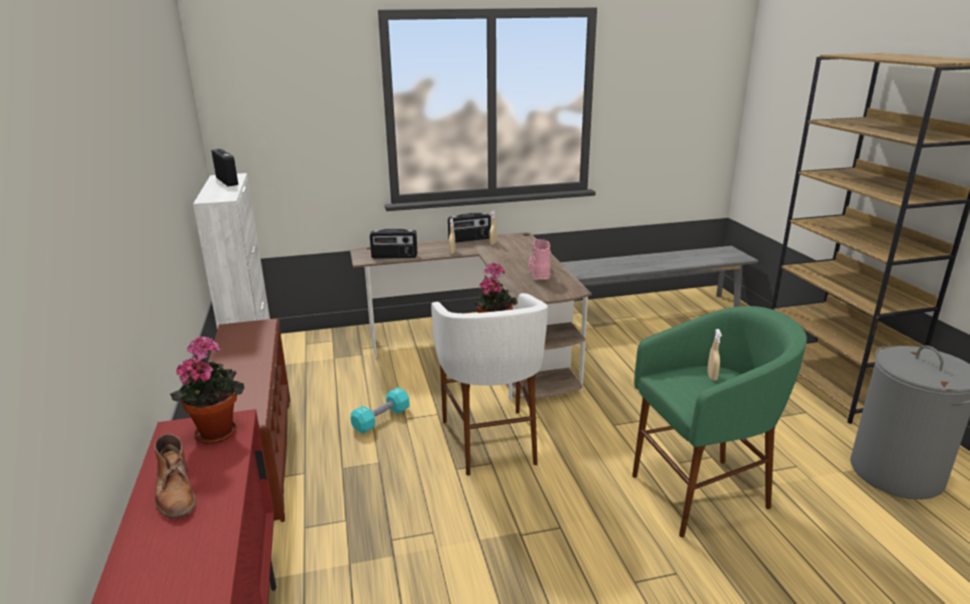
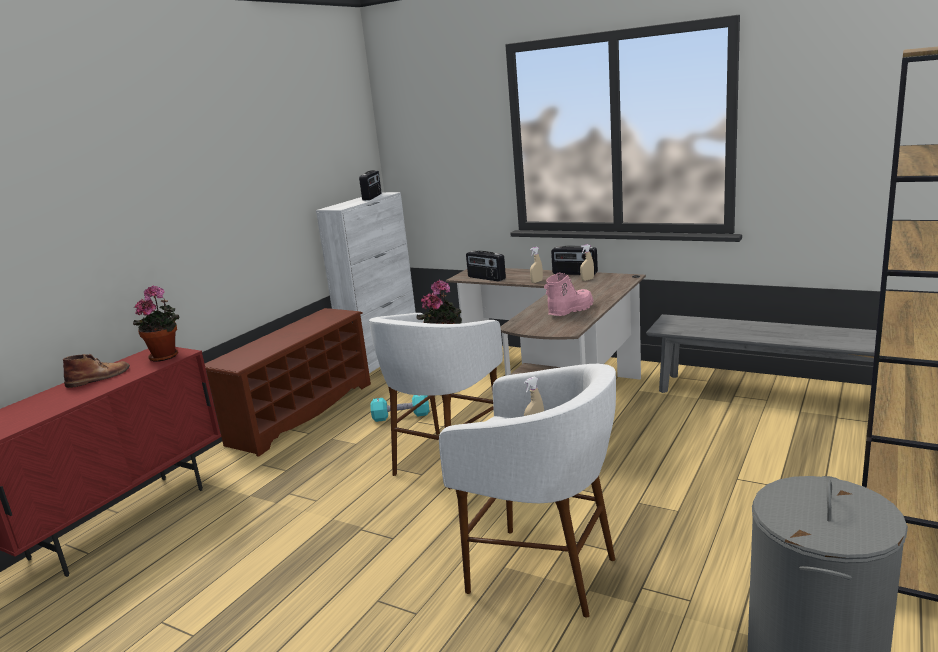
camera: 45 degrees right, 5 degrees down
brown boot [154,434,196,519] -> brown boot turned 150 degrees counterclockwise [63,354,130,388]
green stool [632,306,807,537] -> white stool [439,364,616,618]

